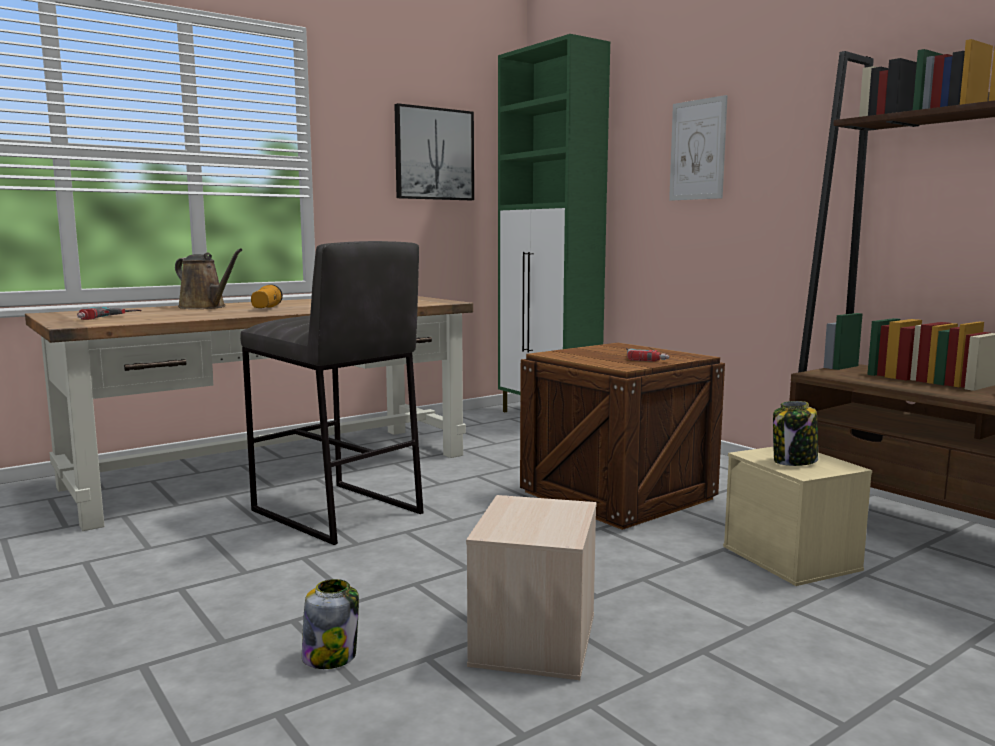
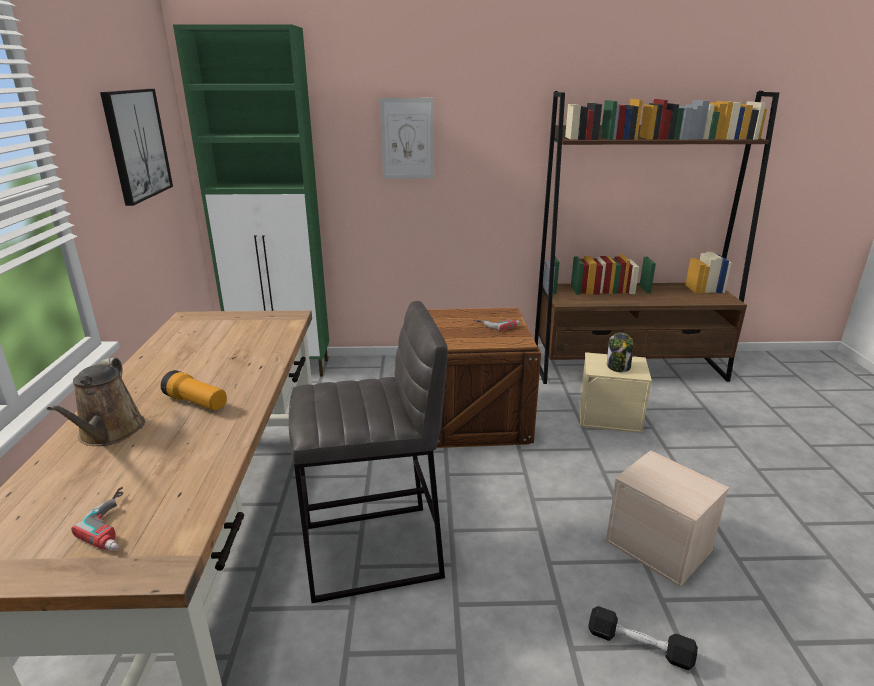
camera: 55 degrees left, 15 degrees up
brown watering can [175,248,242,309] -> brown watering can turned 105 degrees clockwise [47,358,145,446]
jar [302,579,359,669] -> black dumbbell [588,606,698,670]

